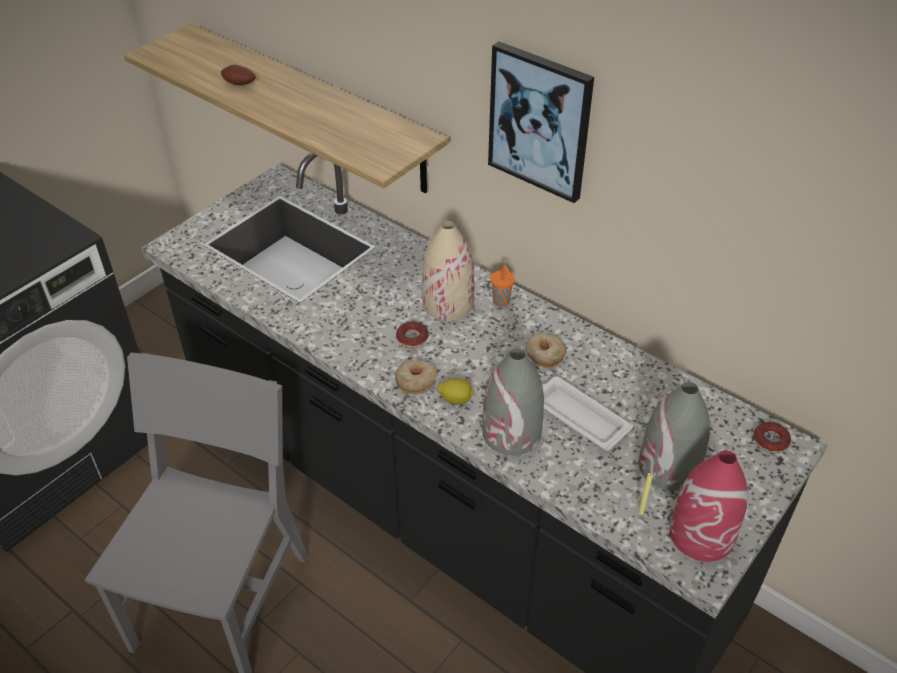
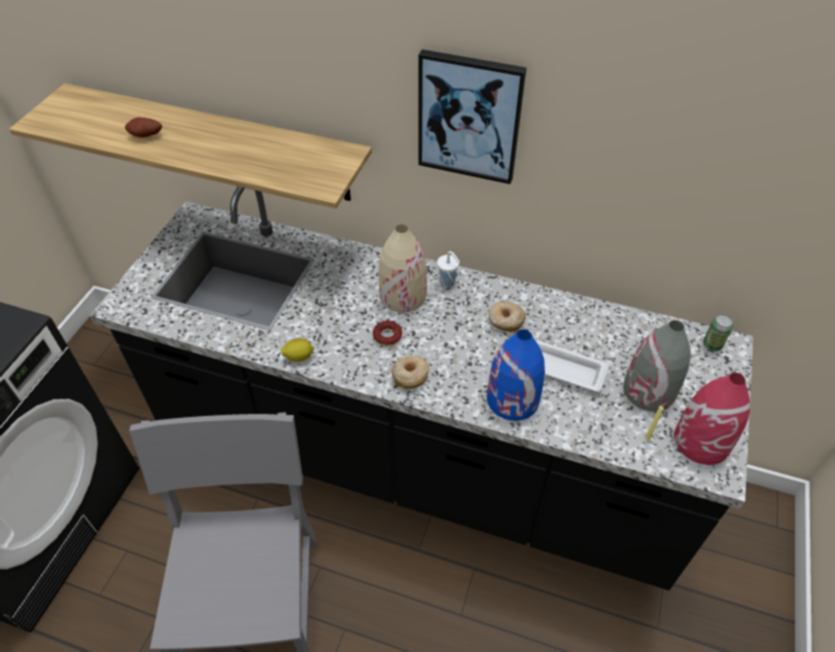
camera: 20 degrees left, 5 degrees up
lemon [437,378,474,405] -> lemon moved to [281,338,314,362]
grey vase [482,348,544,456] -> blue vase [487,329,545,421]
orange cup [490,265,515,307] -> white cup [437,251,460,288]
donut [754,422,791,453] -> can [703,314,733,351]

